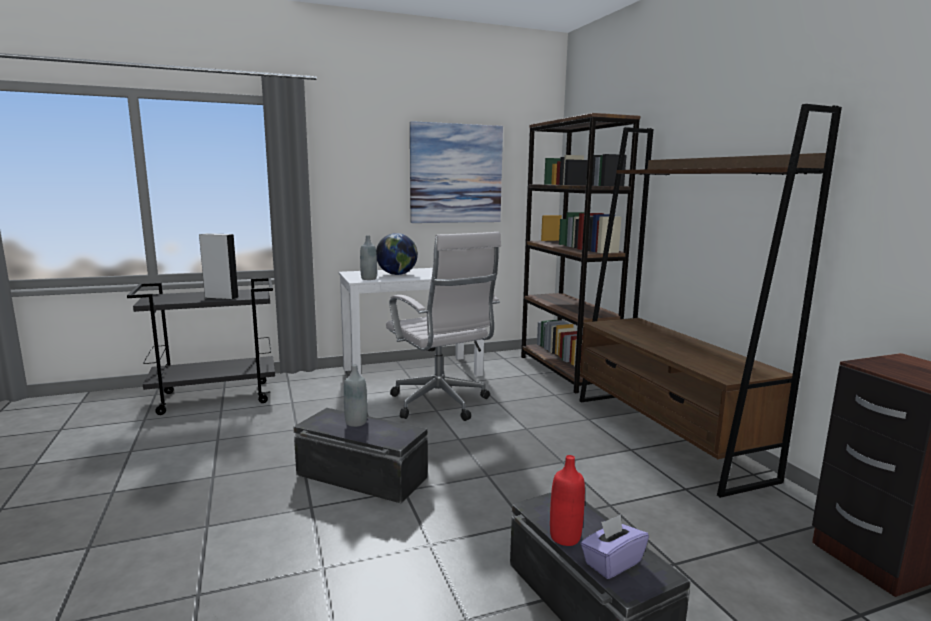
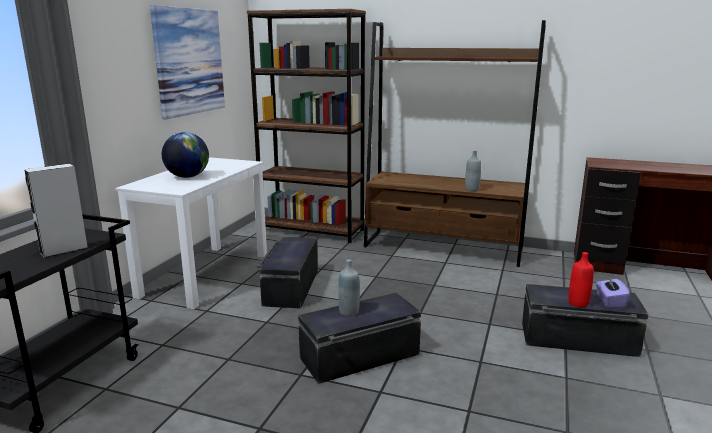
camera: 50 degrees left, 5 degrees up
grey bottle [360,235,377,280] -> grey bottle moved to [465,150,481,191]
white office chair [386,232,501,421] -> black storage box [258,237,318,309]

